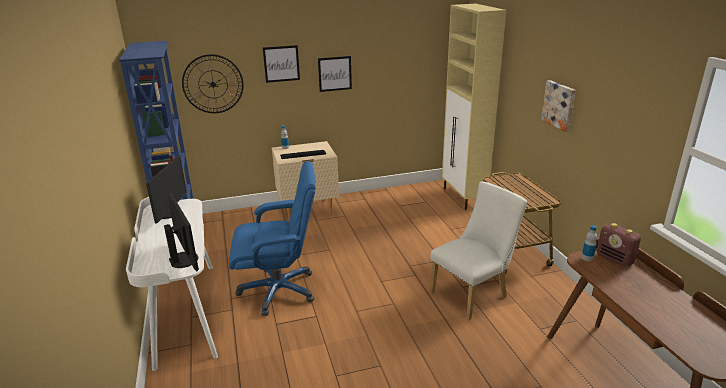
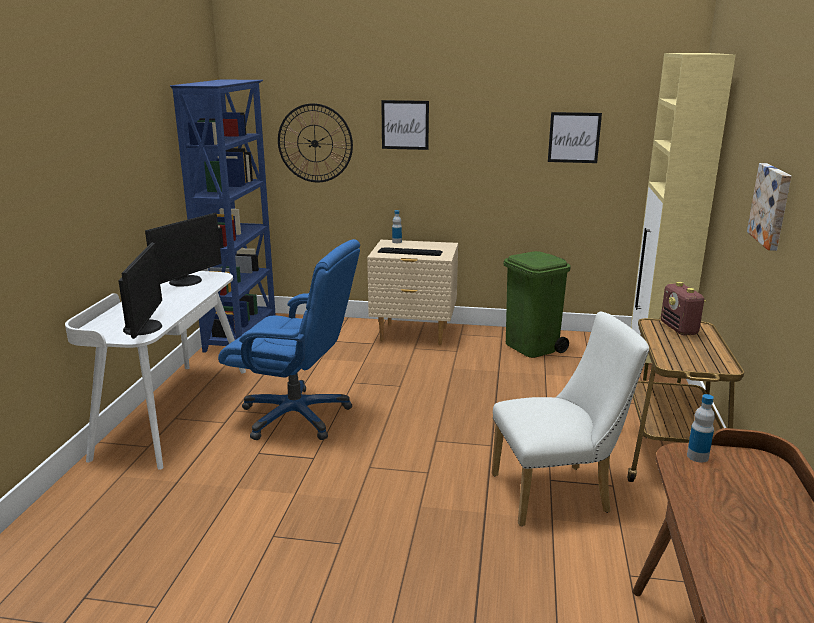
camera: 25 degrees right, 5 degrees down
picture [318,56,352,92] -> picture moved to [548,112,602,163]
radio [597,223,641,267] -> radio moved to [661,281,706,336]
none -> green trash can [504,251,571,358]

